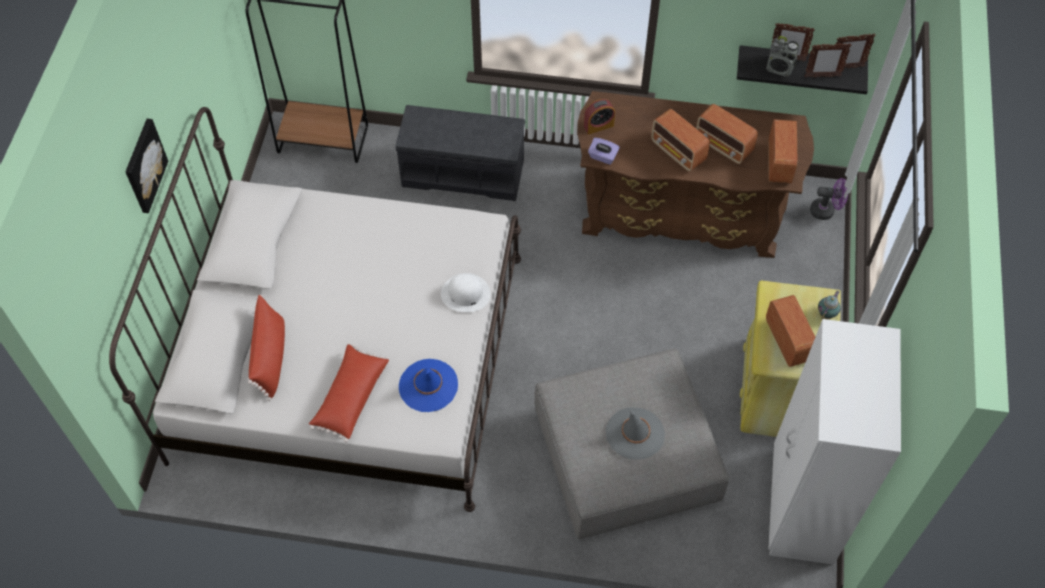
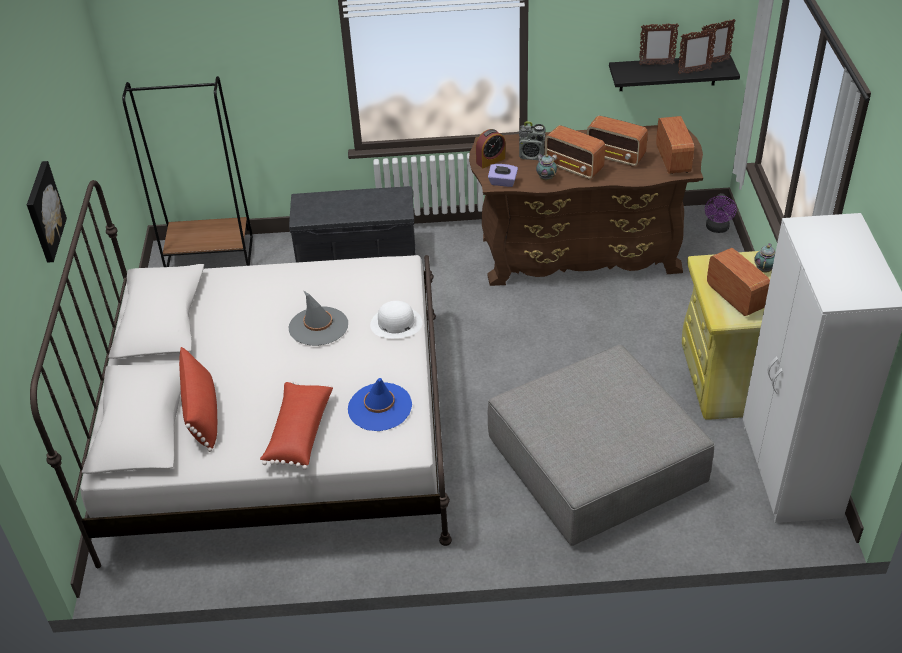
camera: 10 degrees left, 15 degrees down
grey hat [606,407,665,460] -> grey hat moved to [288,291,348,346]
radio [766,36,799,77] -> radio moved to [519,122,546,160]
purple fan [810,178,848,220] -> purple fan turned 105 degrees clockwise [705,193,737,233]
none -> teapot [536,154,557,180]

